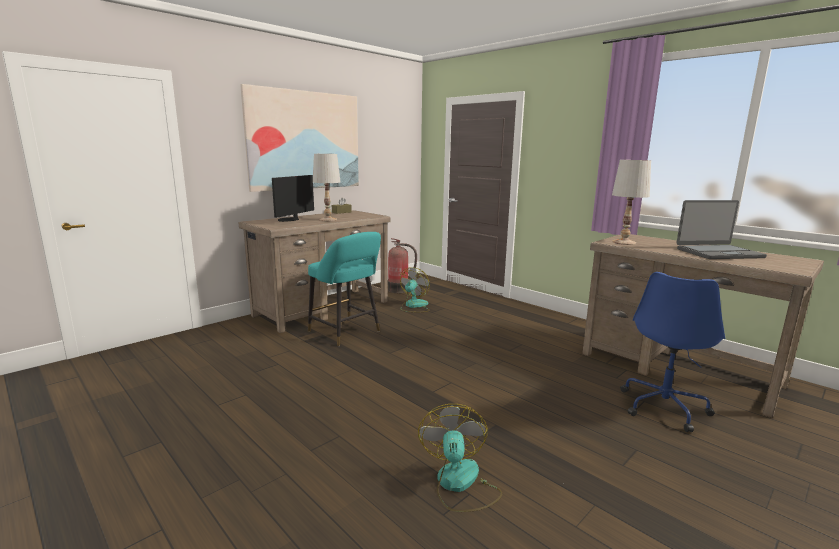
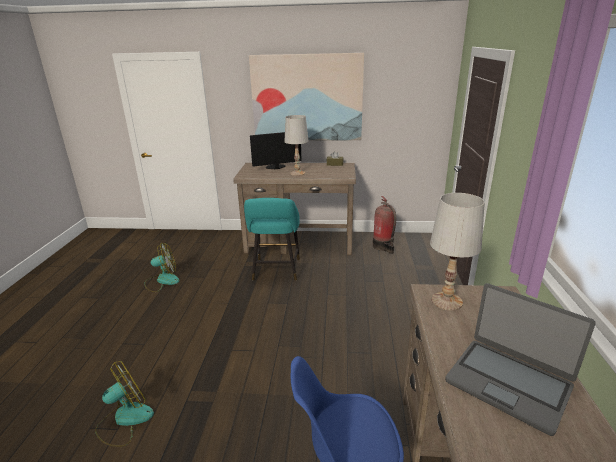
camera: 50 degrees right, 10 degrees up
fan [400,267,430,312] -> fan moved to [144,243,179,292]

